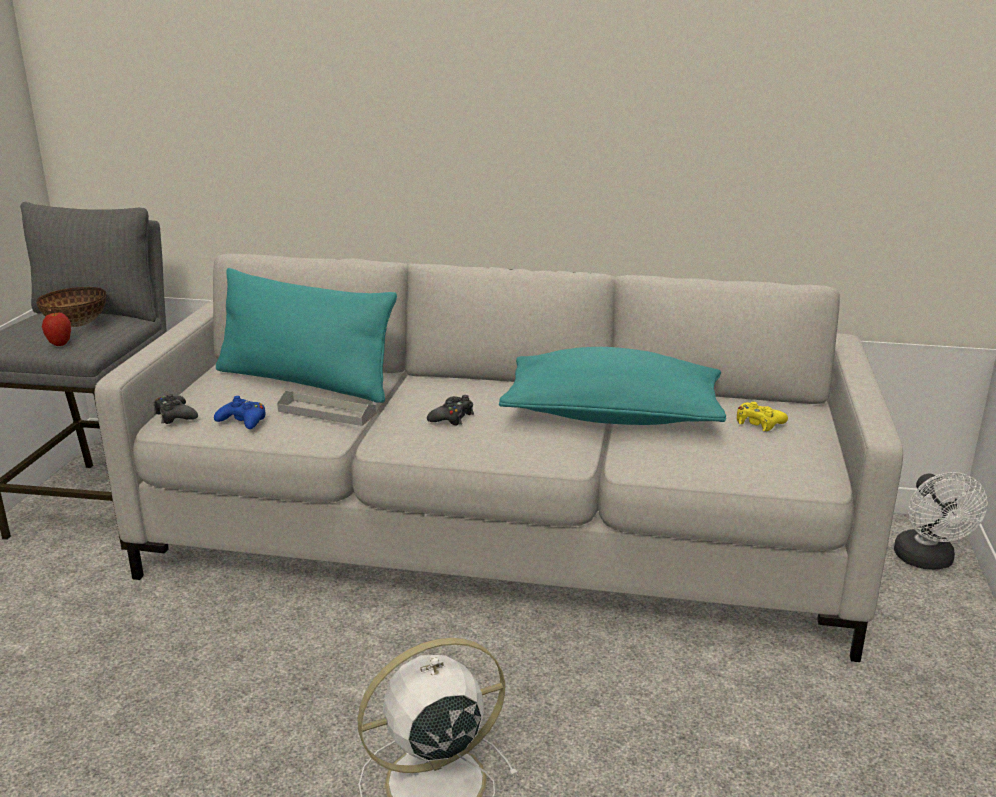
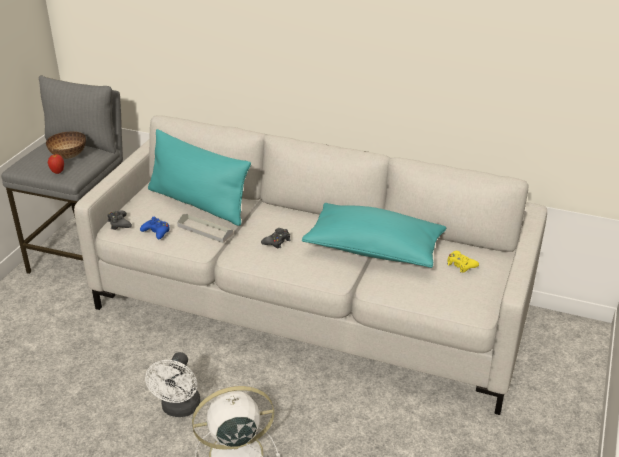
camera: 10 degrees right, 10 degrees up
white fan [894,472,988,569] -> white fan moved to [145,352,200,417]

